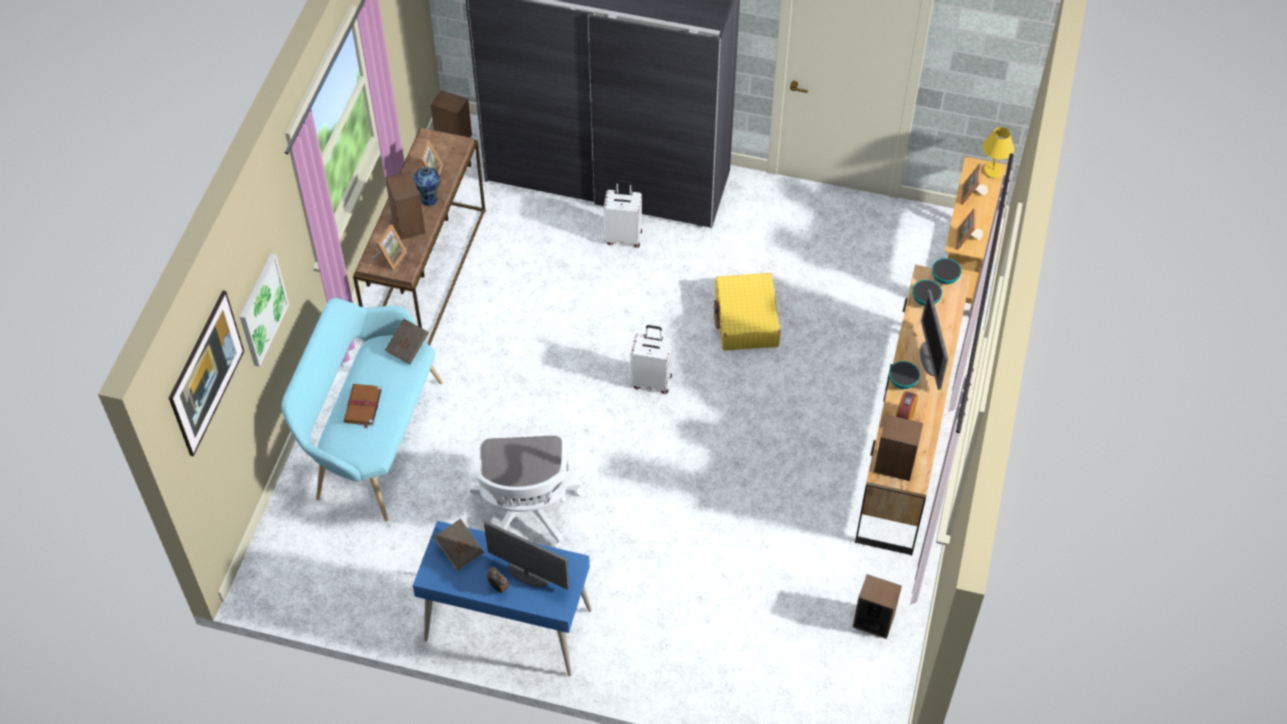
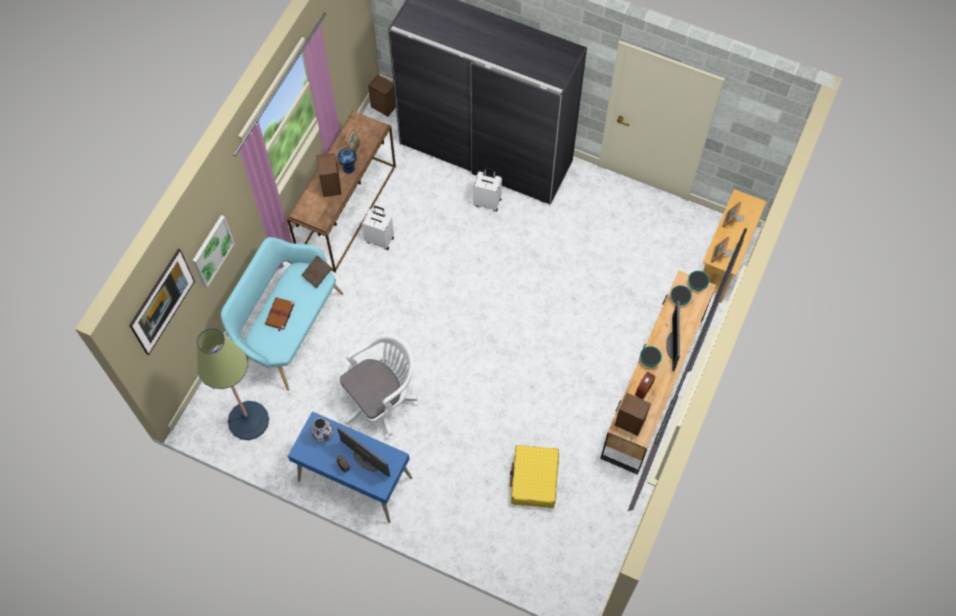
camera: 10 degrees right, 10 degrees up
picture frame [372,224,407,270] -> none
brown book [433,519,484,571] -> vase [311,418,333,442]
white office chair [470,436,582,548] -> white office chair turned 135 degrees counterclockwise [339,334,418,439]
white suitcase [630,325,672,394] -> white suitcase moved to [361,206,394,250]
yellow suitcase [714,273,781,351] -> yellow suitcase moved to [510,445,559,508]
speaker [853,574,902,639] -> none
yellow table lamp [983,127,1014,178] -> none
none -> floor lamp [197,328,269,440]

